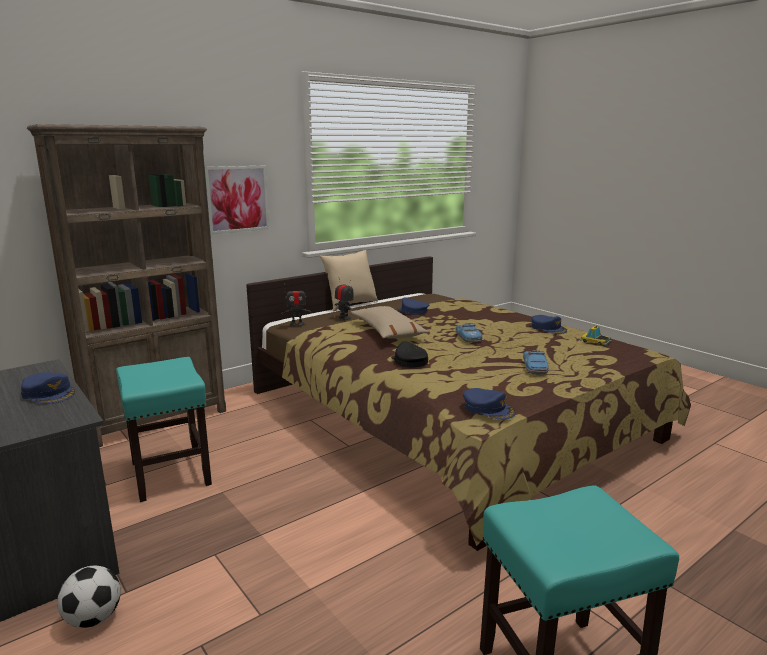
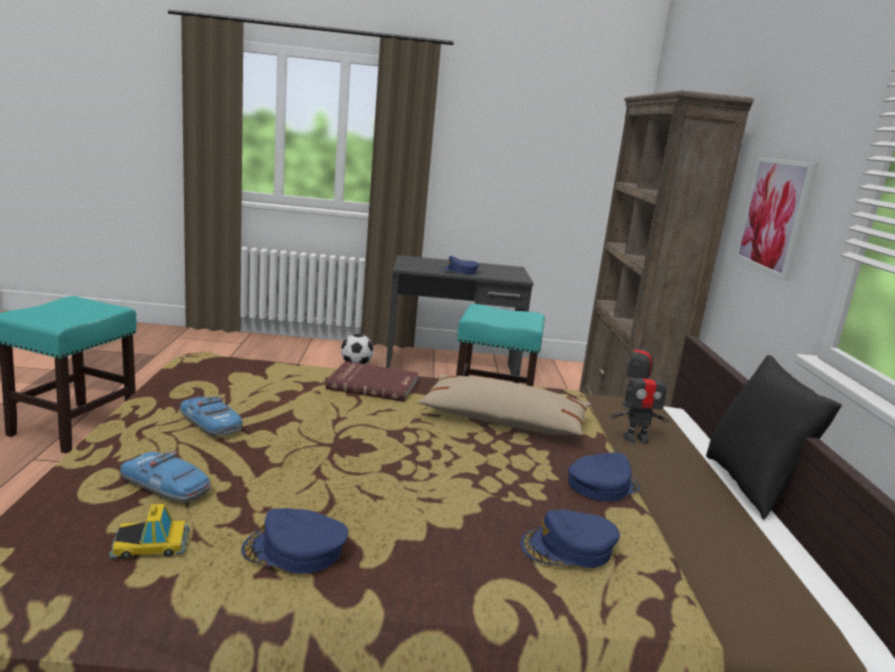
camera: 125 degrees right, 0 degrees up
beige pillow [320,250,378,311] -> black pillow [706,355,842,520]
black cap [391,341,428,367] -> red book [326,361,418,402]
toy car [455,323,482,342] -> toy car moved to [120,450,211,502]
blue cap [463,388,516,420] -> blue cap moved to [520,510,620,568]

